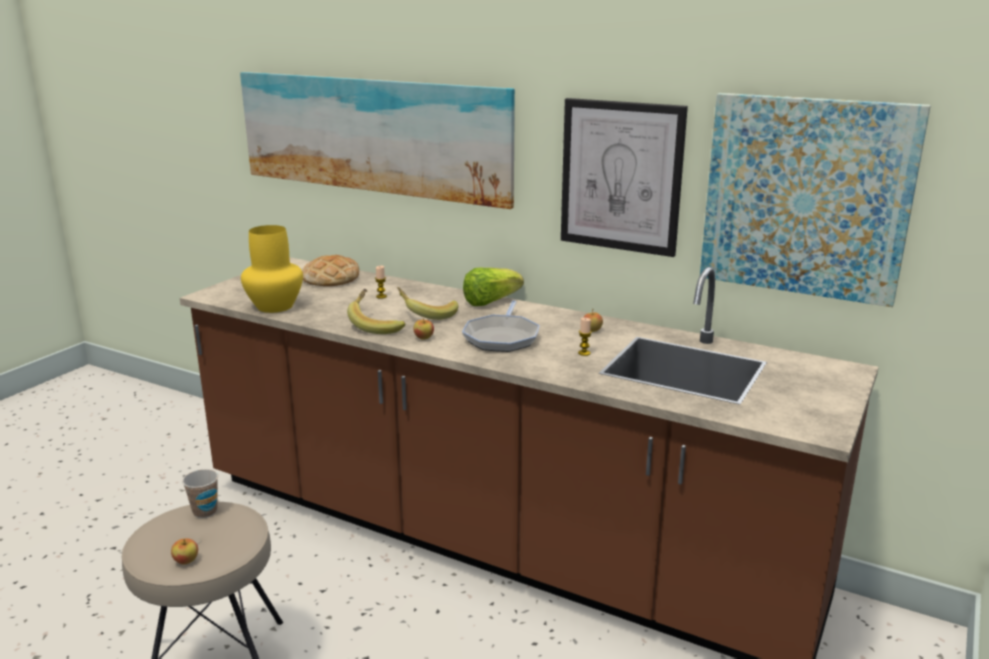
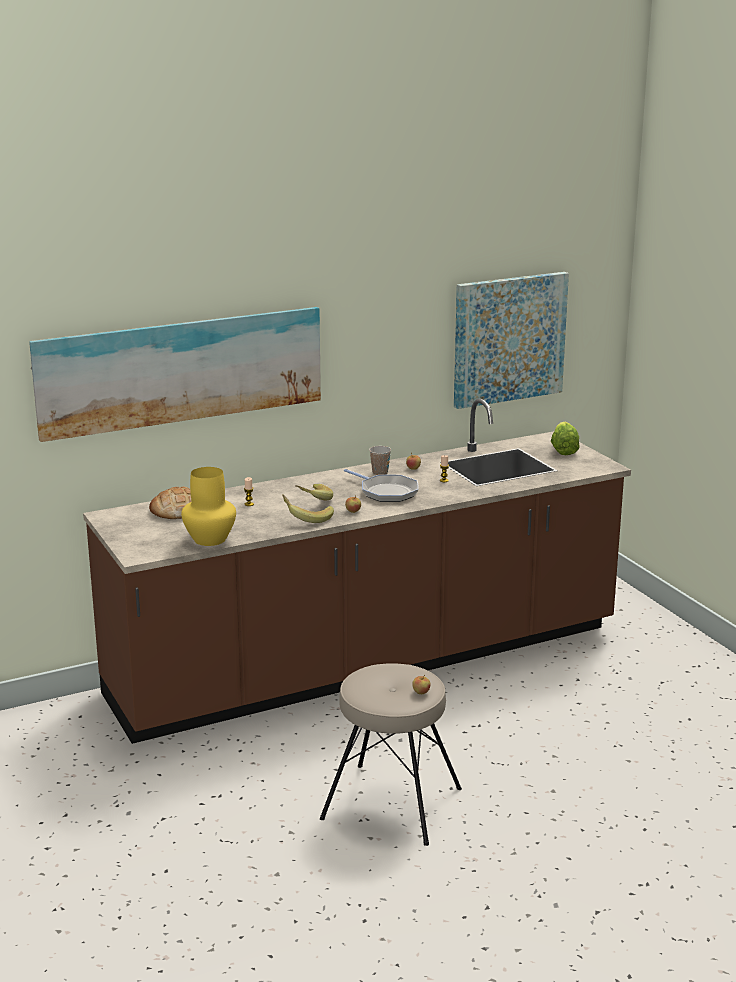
camera: 55 degrees left, 0 degrees up
cup [182,469,218,518] -> cup moved to [369,446,391,475]
lettuce [463,268,524,306] -> lettuce moved to [551,422,580,455]
picture [561,98,688,257] -> none

